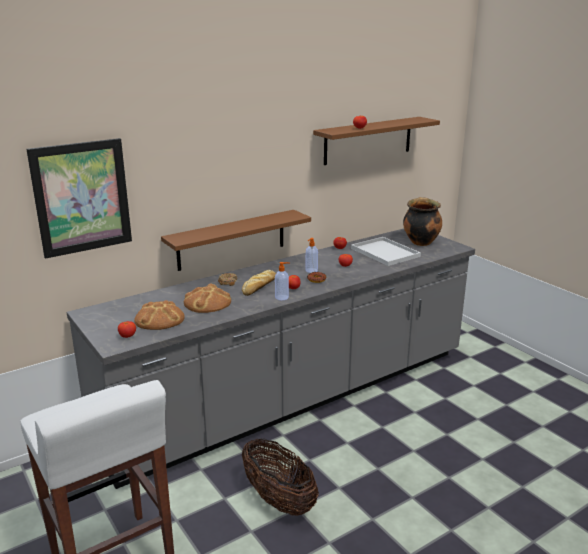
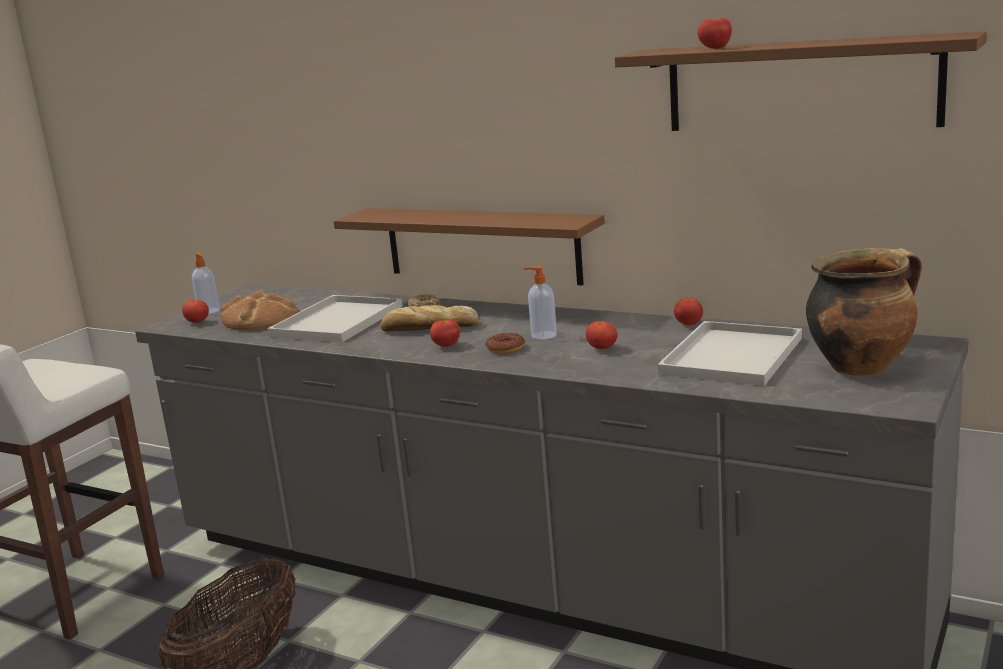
camera: 65 degrees right, 5 degrees down
picture [26,138,132,259] -> none
bread [184,283,231,313] -> white tray [268,295,403,342]
soap dispenser [275,262,290,300] -> soap dispenser moved to [192,253,220,314]

